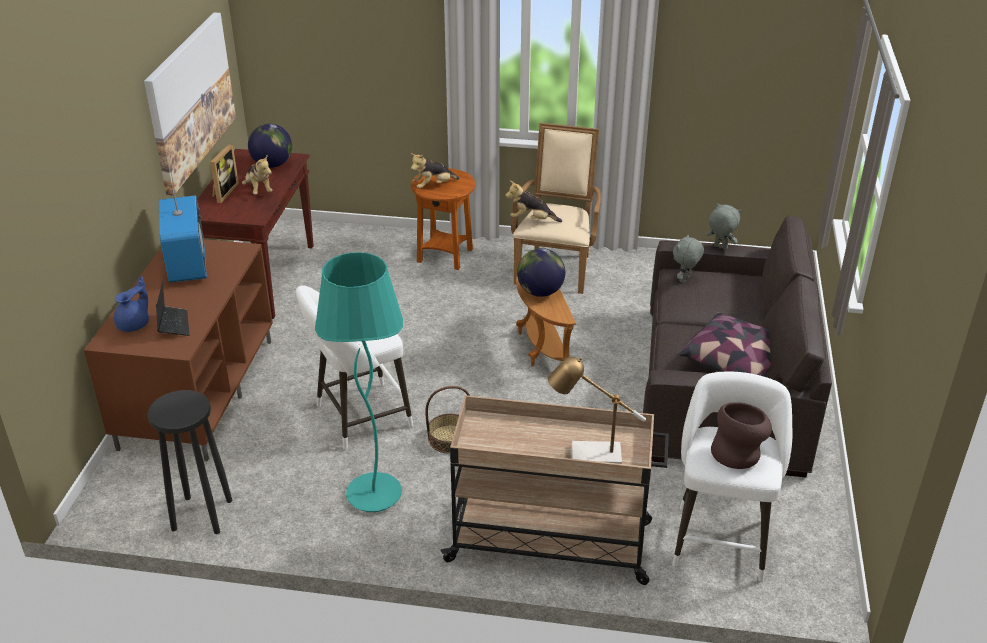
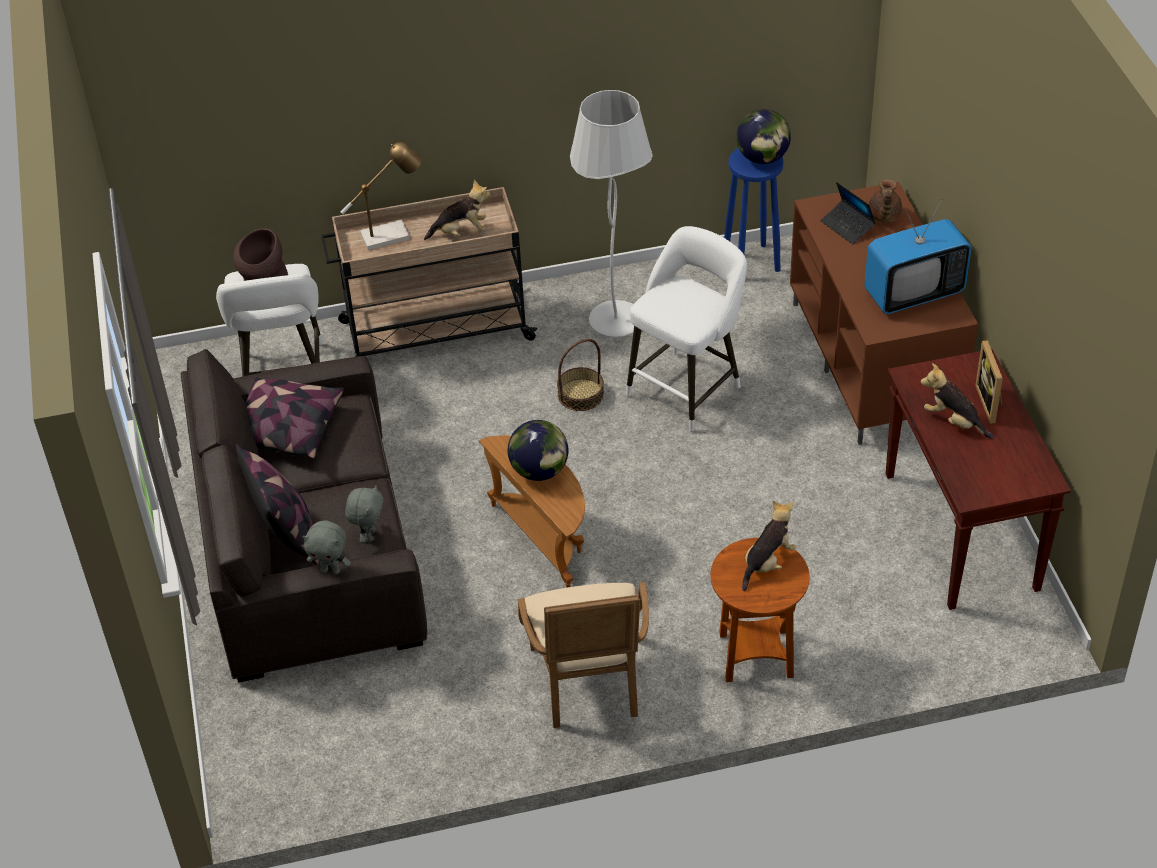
camera: 160 degrees right, 10 degrees up
blue teapot [114,276,149,332] -> brown teapot [869,179,902,222]
picture [144,13,236,196] -> none
black stool [148,390,232,534] -> blue stool [724,148,784,272]
television [159,169,207,283] -> television turned 75 degrees counterclockwise [864,199,972,314]
globe [248,124,292,168] -> globe moved to [736,109,791,164]
turquoise floor lamp [315,252,403,512] -> white floor lamp [570,90,653,338]
plush toy [505,181,562,222] -> plush toy moved to [424,180,490,240]
none -> pillow [236,444,318,565]

